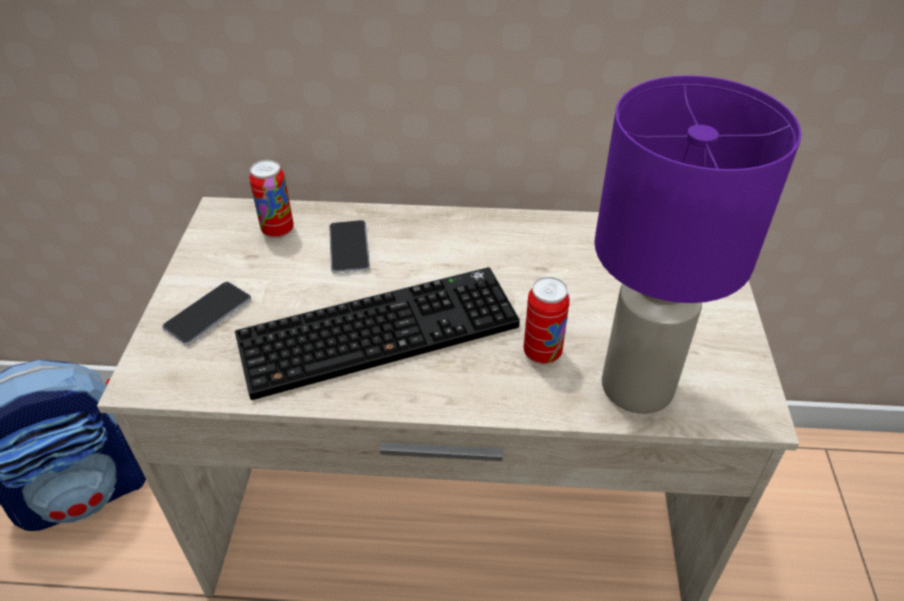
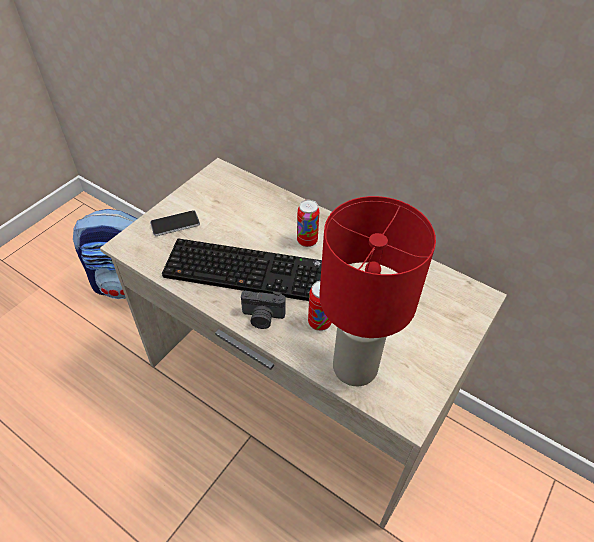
camera: 30 degrees right, 5 degrees up
can [249,160,294,238] -> can moved to [297,200,320,247]
phone [329,220,370,274] -> none
purple table lamp [594,75,801,414] -> red table lamp [319,196,436,386]
none -> camera [241,291,286,329]

